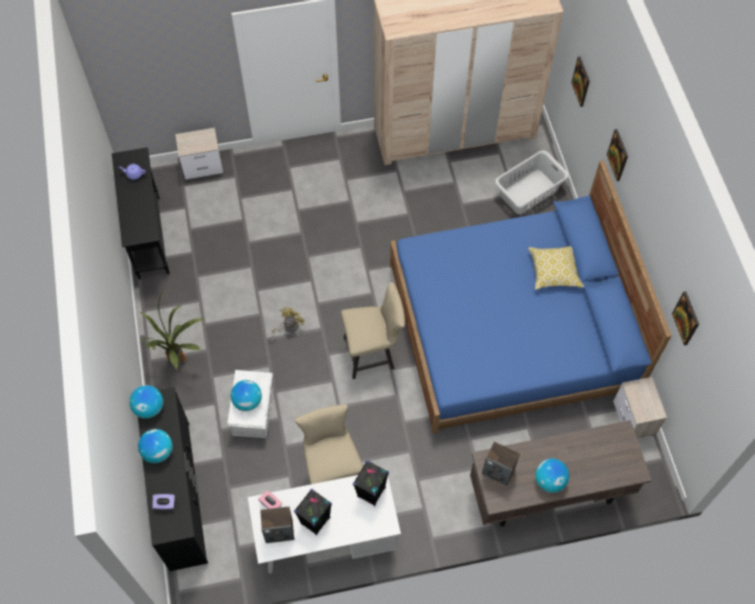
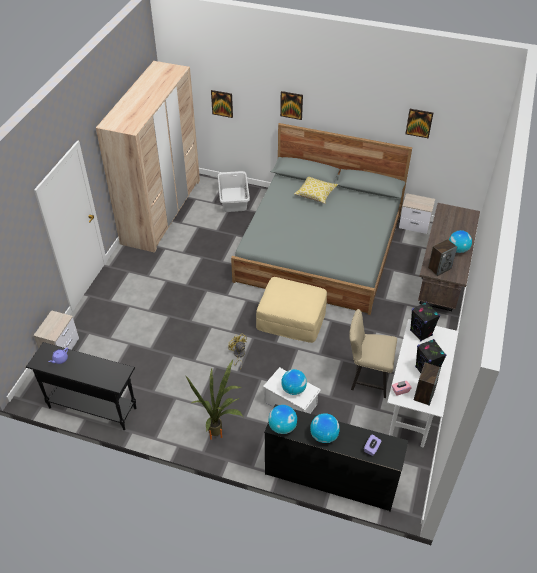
camera: 60 degrees left, 15 degrees down
beige chair [341,282,405,379] -> beige ottoman [256,277,327,343]
blue bed [390,161,671,434] -> grey bed [231,123,412,315]

